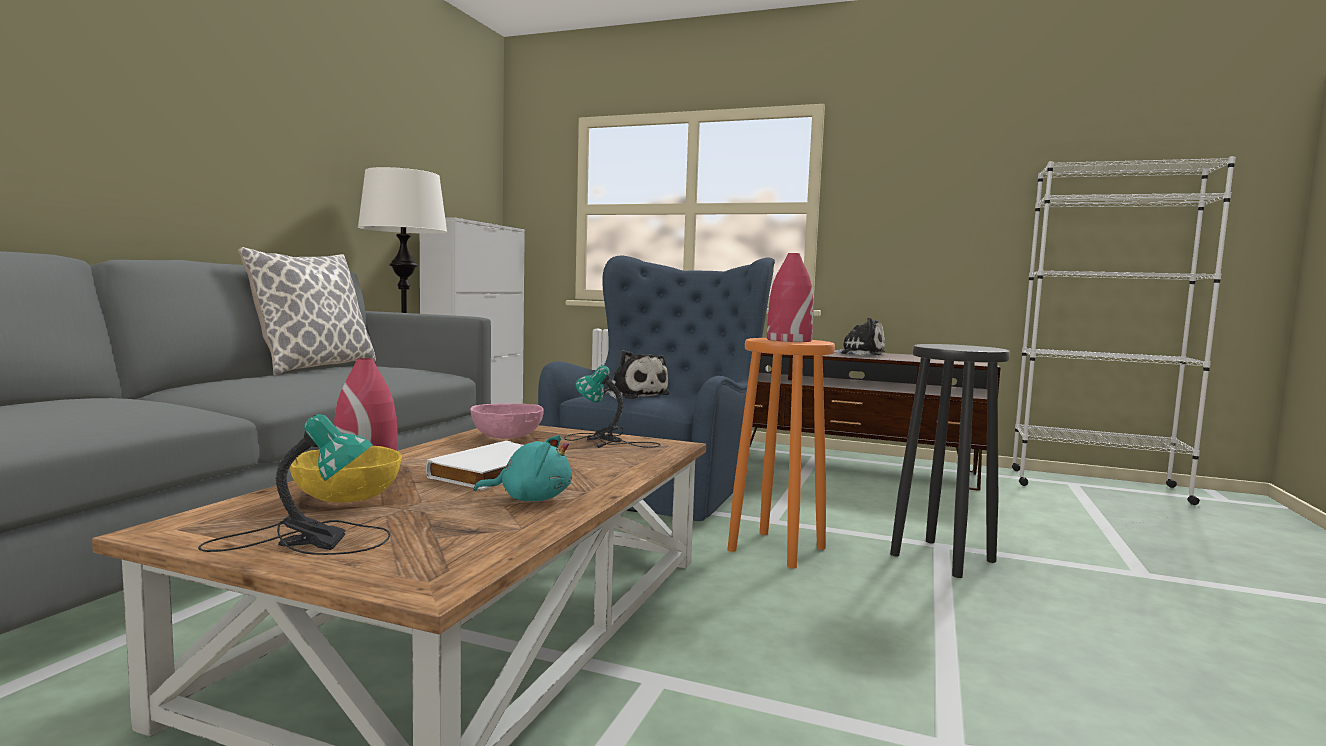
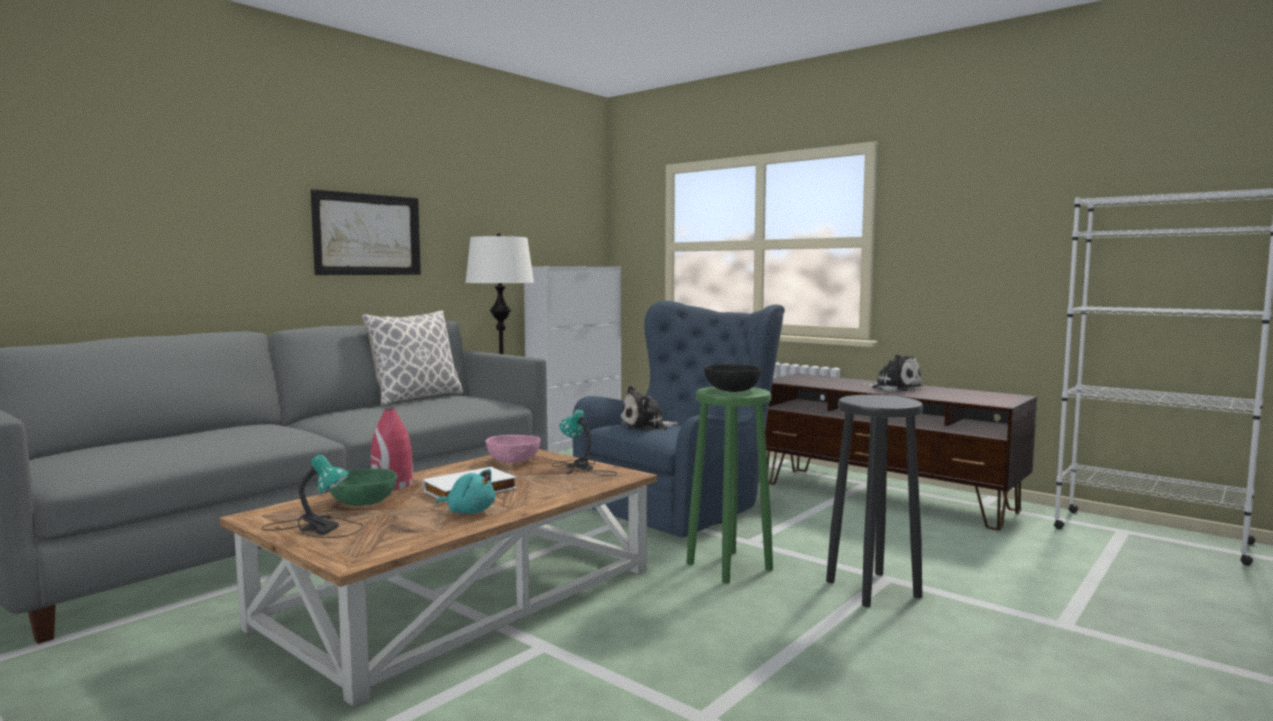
camera: 20 degrees right, 0 degrees up
yellow bowl [290,446,402,503] -> green bowl [329,468,397,506]
plush toy [604,350,670,399] -> plush toy turned 90 degrees clockwise [619,386,679,431]
orange stool [728,338,835,569] -> green stool [686,387,773,583]
red vase [767,253,814,342] -> black bowl [704,364,762,392]
none -> picture [311,189,421,275]

